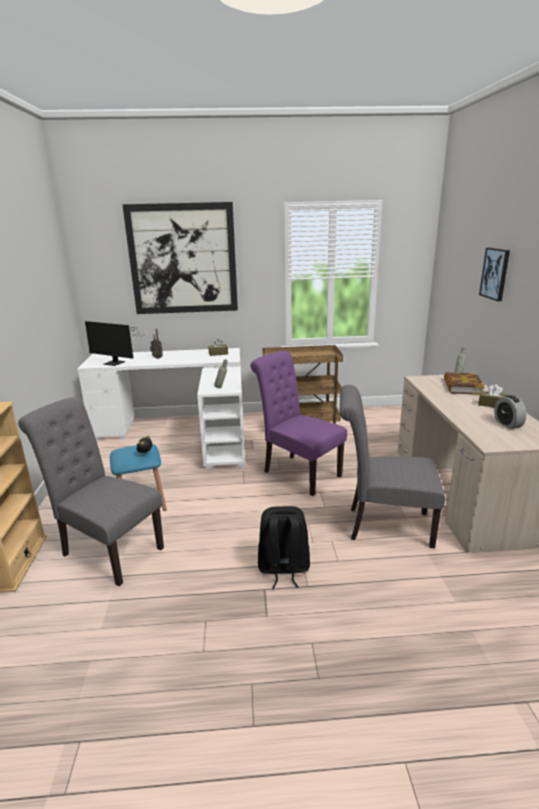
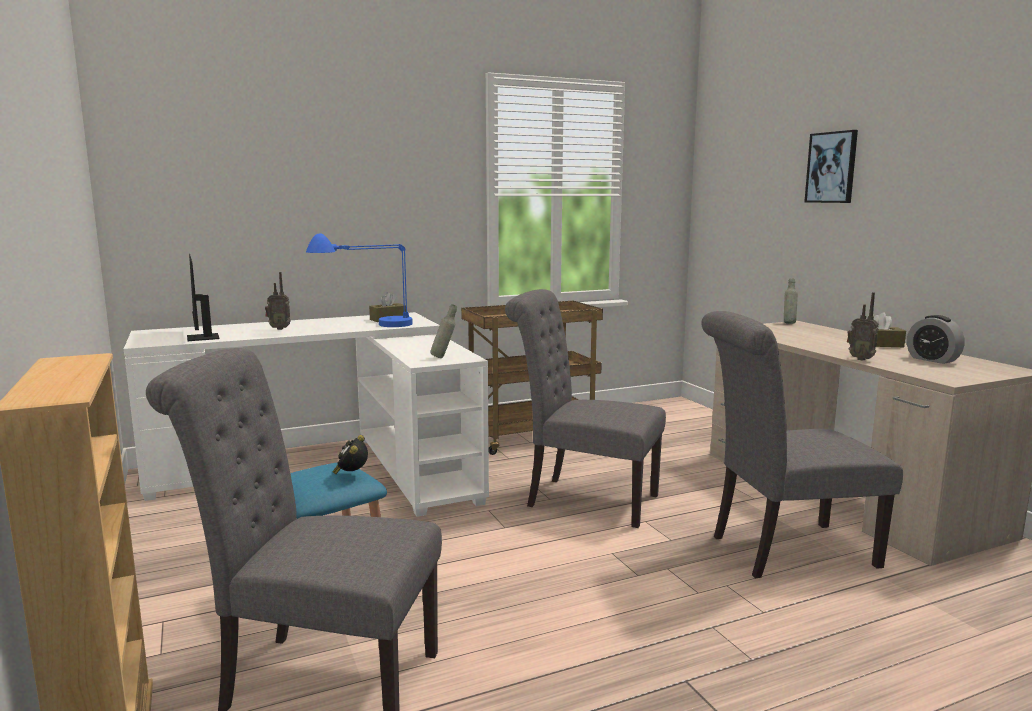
camera: 20 degrees left, 10 degrees down
monitor [85,321,140,366] -> monitor turned 60 degrees clockwise [187,254,219,341]
picture [122,202,238,314] -> none
purple chair [250,351,347,496] -> grey chair [505,289,666,528]
black backpack [258,506,310,589] -> none
book [444,372,485,395] -> none
none -> blue table lamp [306,233,413,327]
none -> radio [847,292,879,361]

